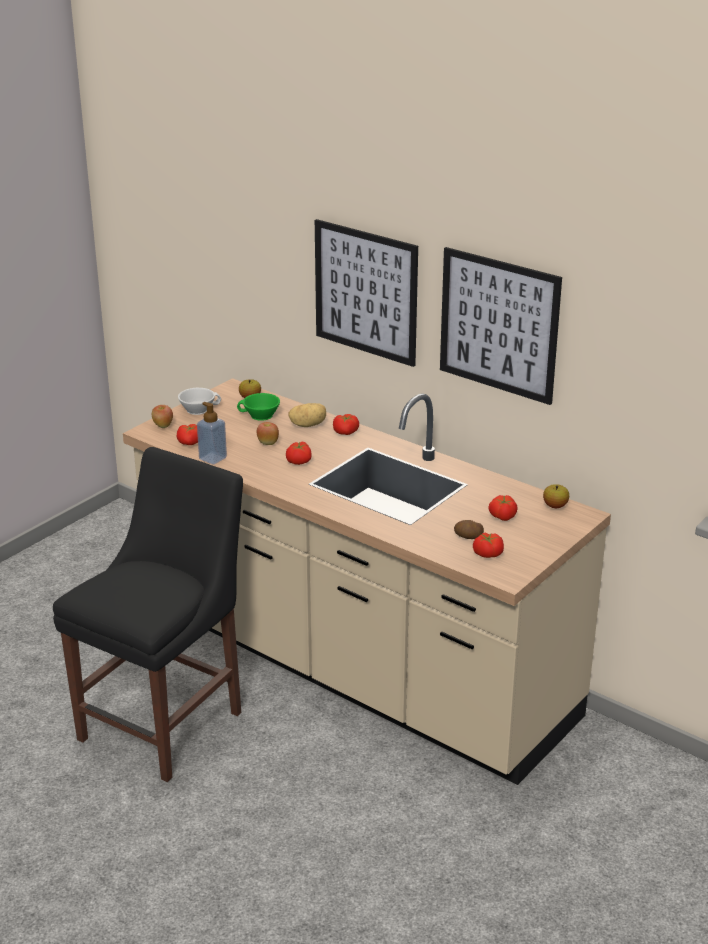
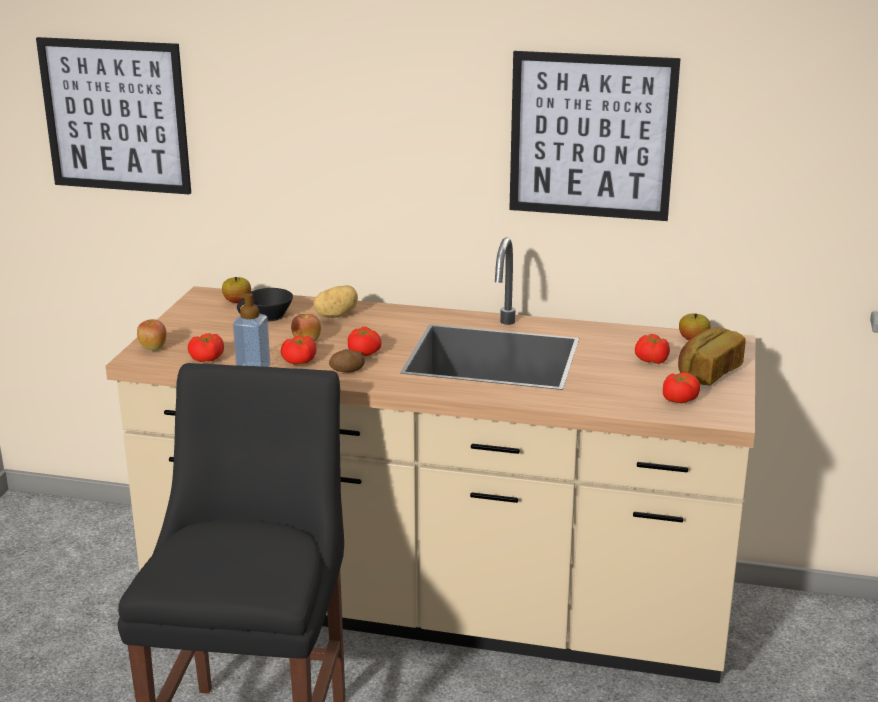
camera: 25 degrees left, 5 degrees down
white cup [178,388,221,415] -> none
green cup [237,393,280,421] -> black cup [237,288,293,321]
picture [315,219,418,367] -> picture moved to [36,37,191,195]
tomato [333,414,359,435] -> tomato moved to [281,336,316,364]
potato [454,520,484,539] -> potato moved to [329,349,365,373]
none -> bread [678,327,746,385]

